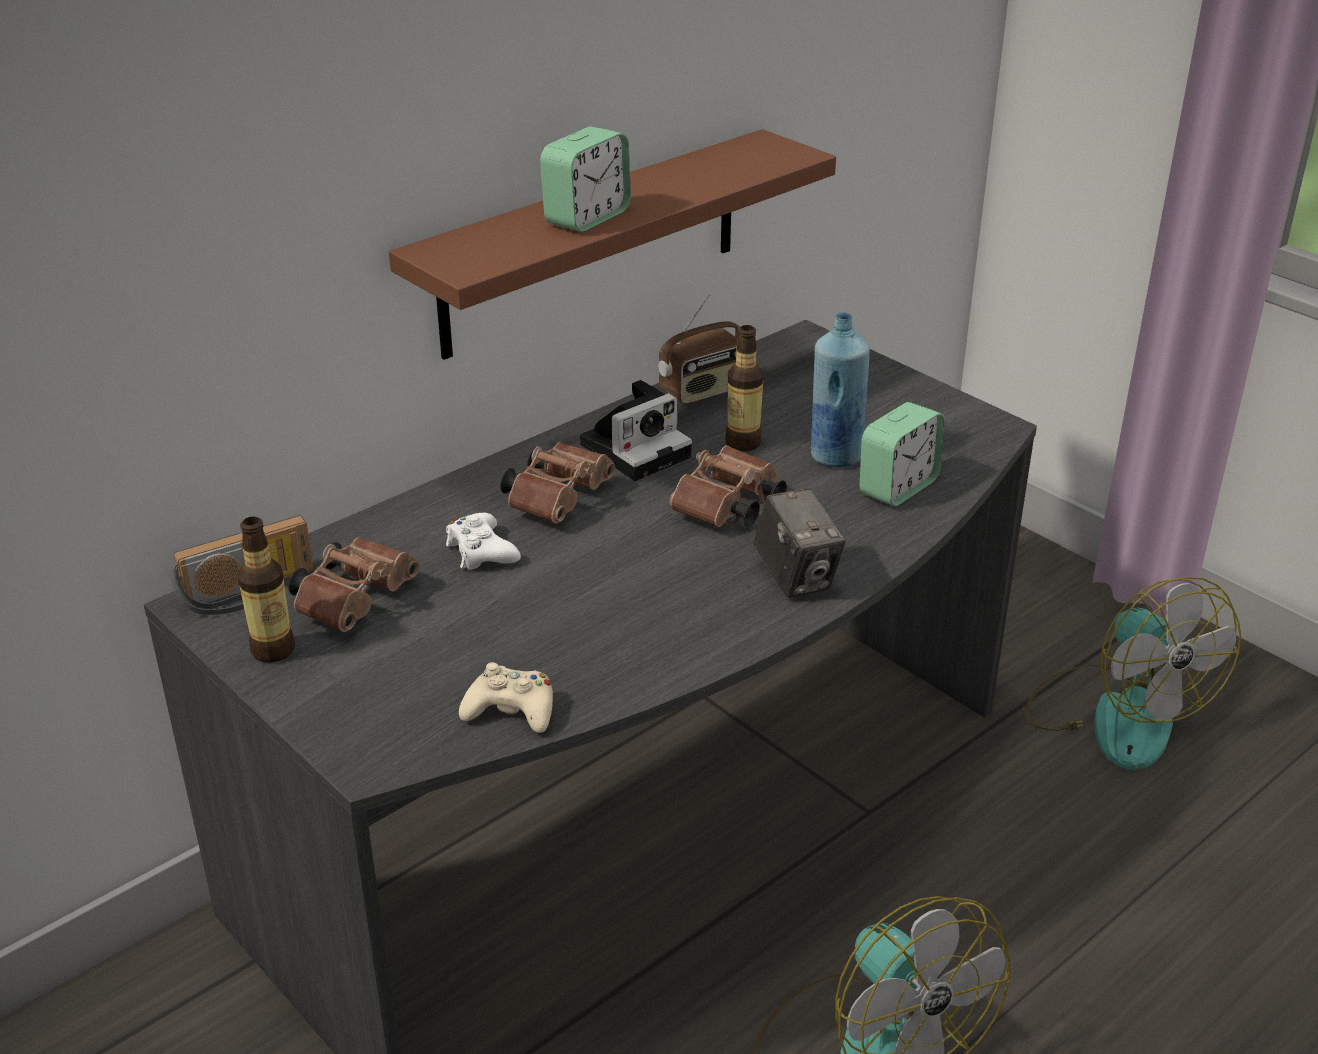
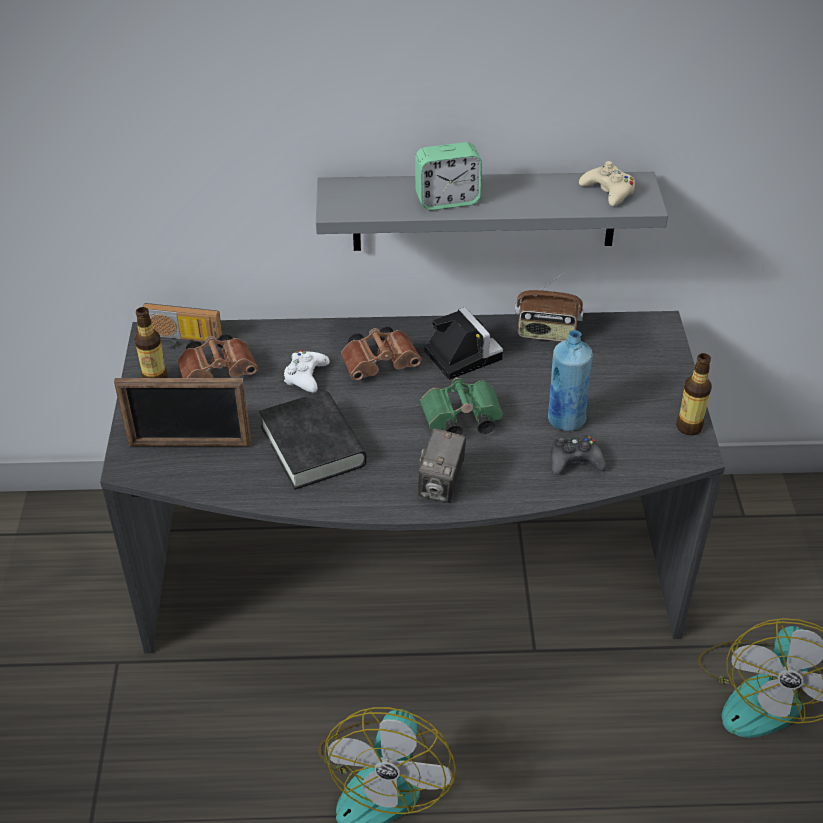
camera: 40 degrees right, 10 degrees up
brown shelf [389,129,836,360] -> grey shelf [316,172,668,251]
beige game controller [459,662,553,733] -> beige game controller moved to [579,161,635,206]
camera [580,380,692,481] -> camera turned 120 degrees counterclockwise [425,307,503,380]
brown binoculars [669,445,787,527] -> green binoculars [420,378,503,435]
bottle [725,325,764,452] -> bottle moved to [676,353,712,436]
alarm clock [859,402,945,506] -> black game controller [551,435,606,475]
none -> picture frame [114,378,251,446]
none -> black book [259,391,367,490]

